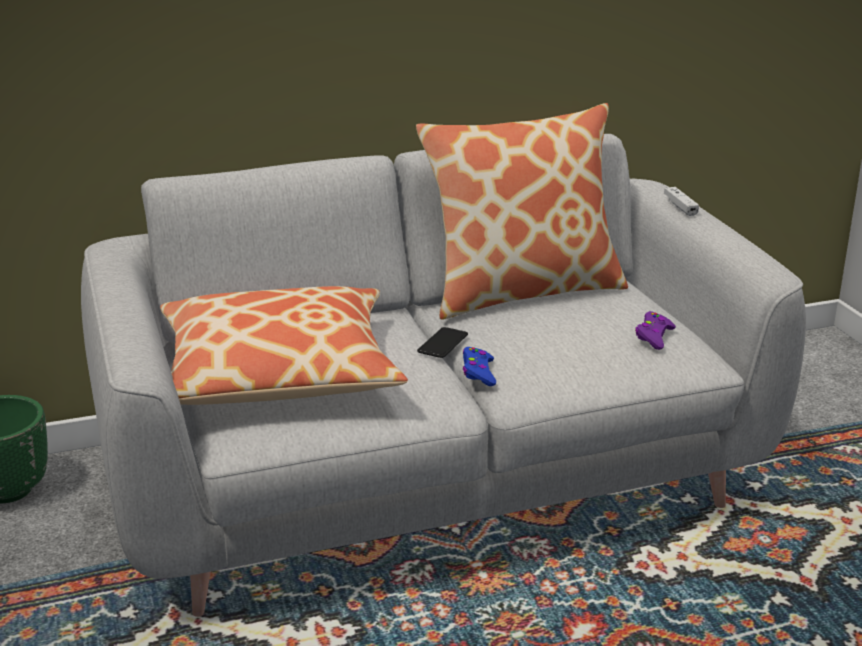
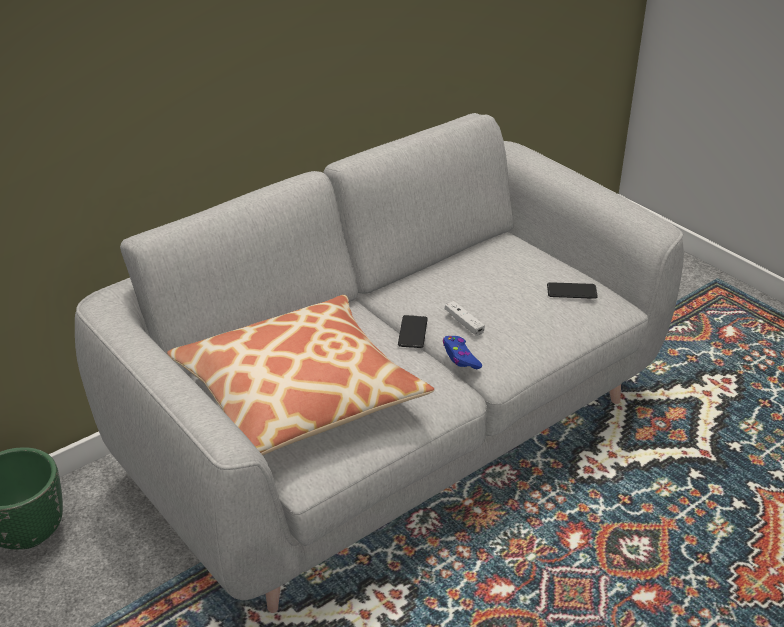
camera: 20 degrees left, 10 degrees up
pillow [416,103,628,319] -> none
purple game controller [635,311,676,350] -> phone [547,282,598,299]
white game controller [664,187,699,216] -> white game controller moved to [445,301,485,336]

